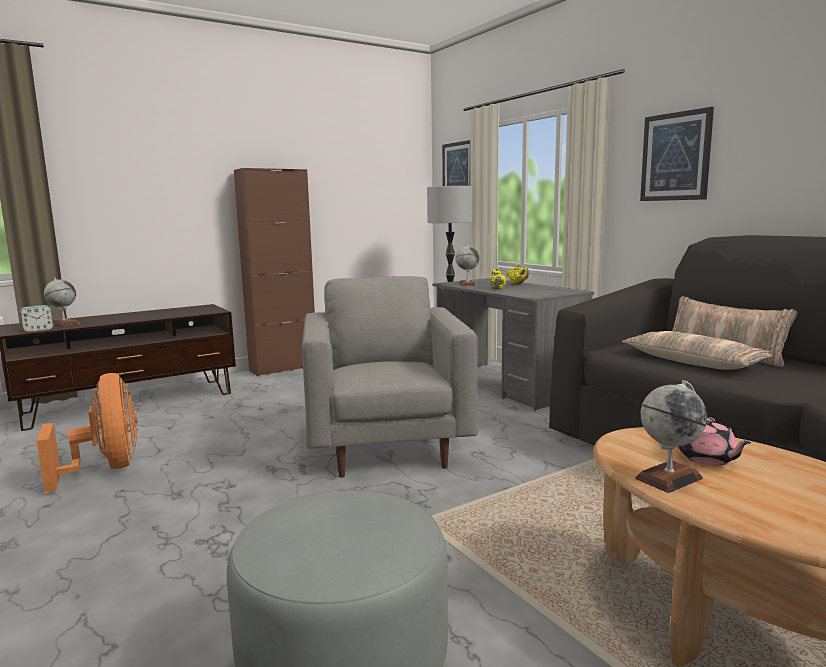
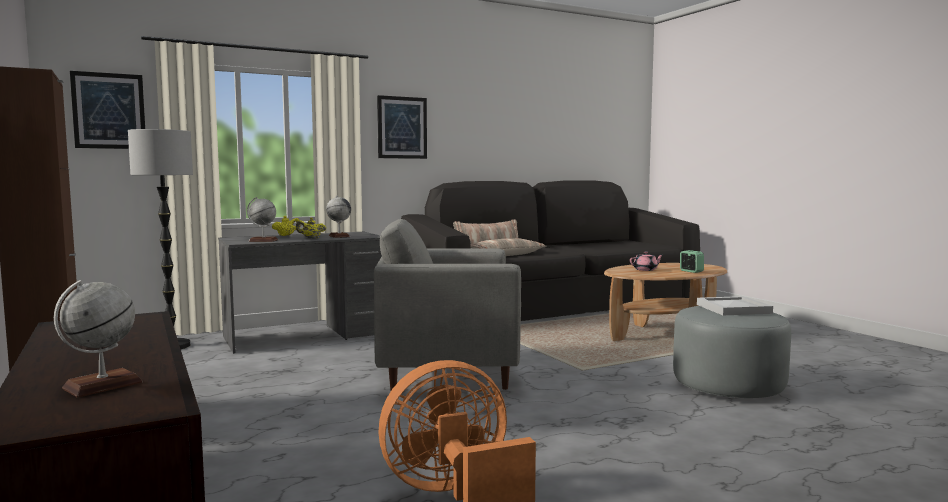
camera: 85 degrees left, 5 degrees down
alarm clock [20,305,53,332] -> alarm clock moved to [680,250,704,273]
globe [635,380,707,493] -> globe moved to [326,195,351,238]
none -> white tray [697,296,773,315]

